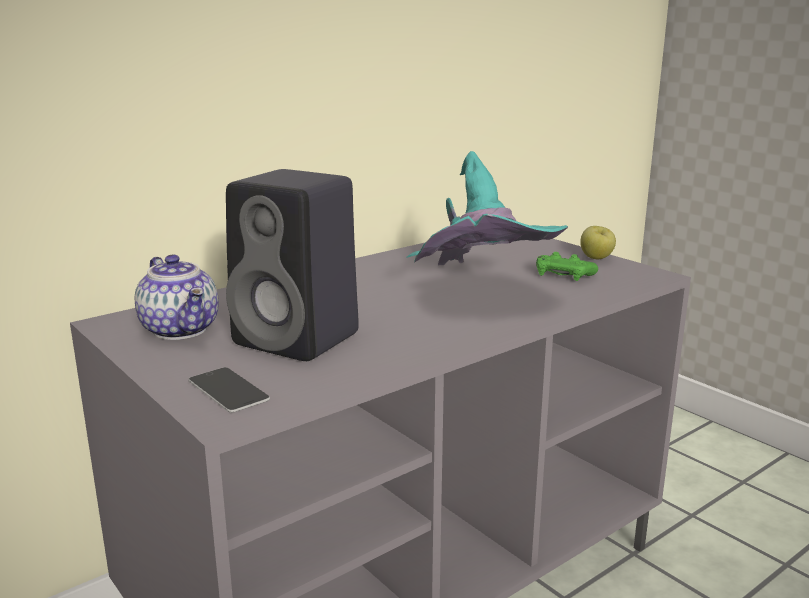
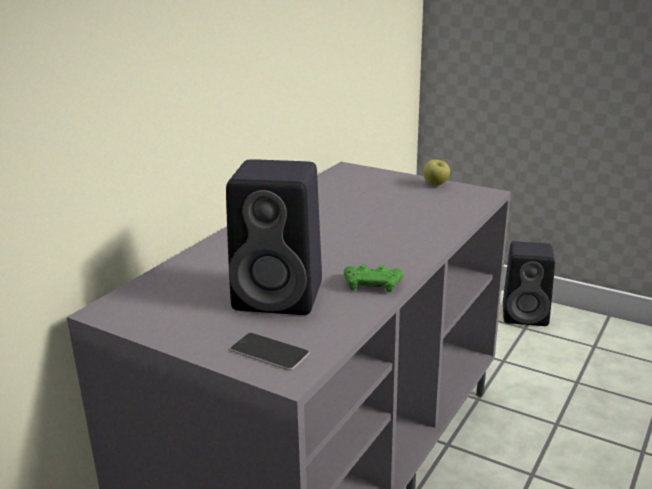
camera: 20 degrees left, 5 degrees up
teapot [135,254,219,340] -> none
turquoise hat [406,151,568,265] -> none
green game controller [536,252,598,281] -> green game controller moved to [344,264,403,293]
none -> black speaker [503,241,555,326]

